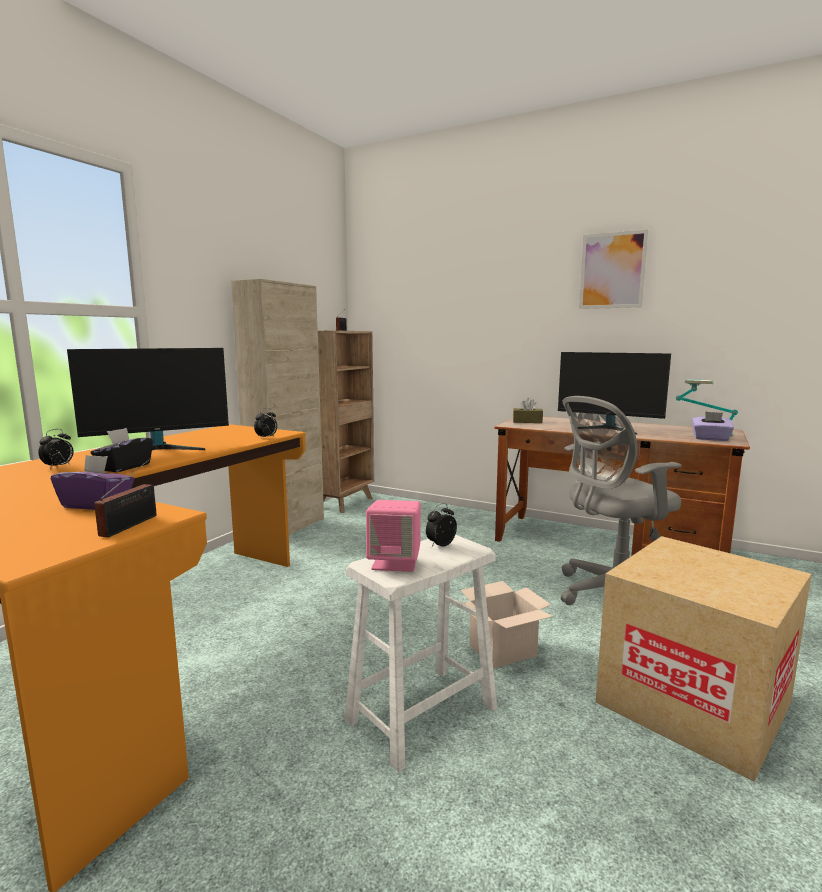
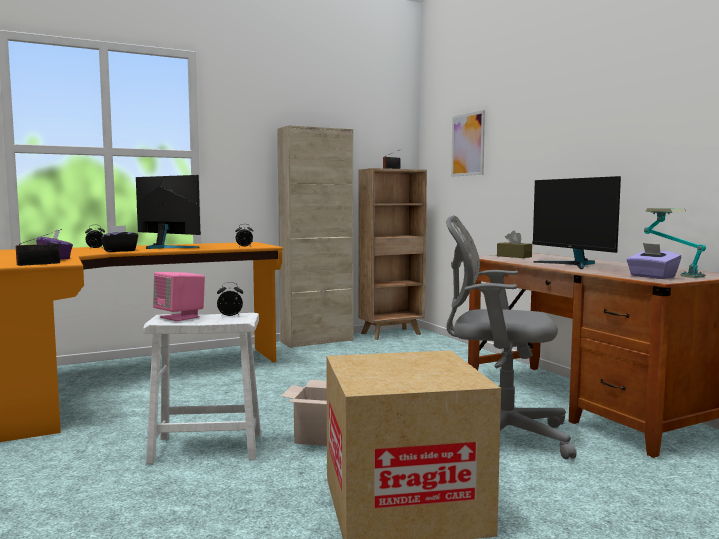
camera: 35 degrees right, 5 degrees down
monitor [67,348,229,450] -> monitor turned 150 degrees counterclockwise [136,175,201,249]
picture [579,230,648,309] -> picture moved to [451,110,485,177]

